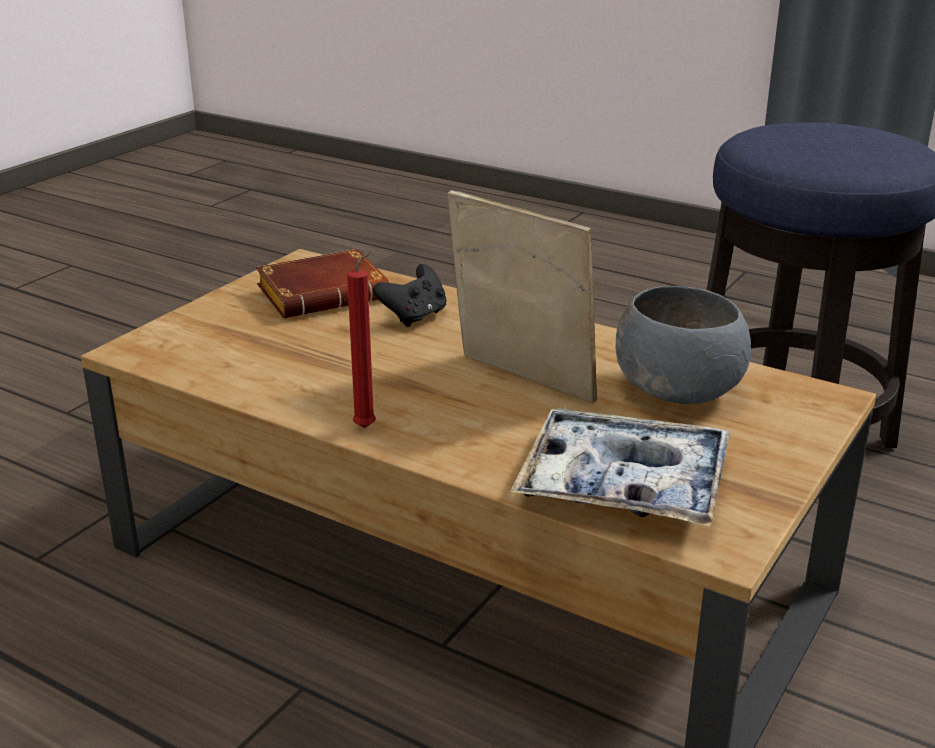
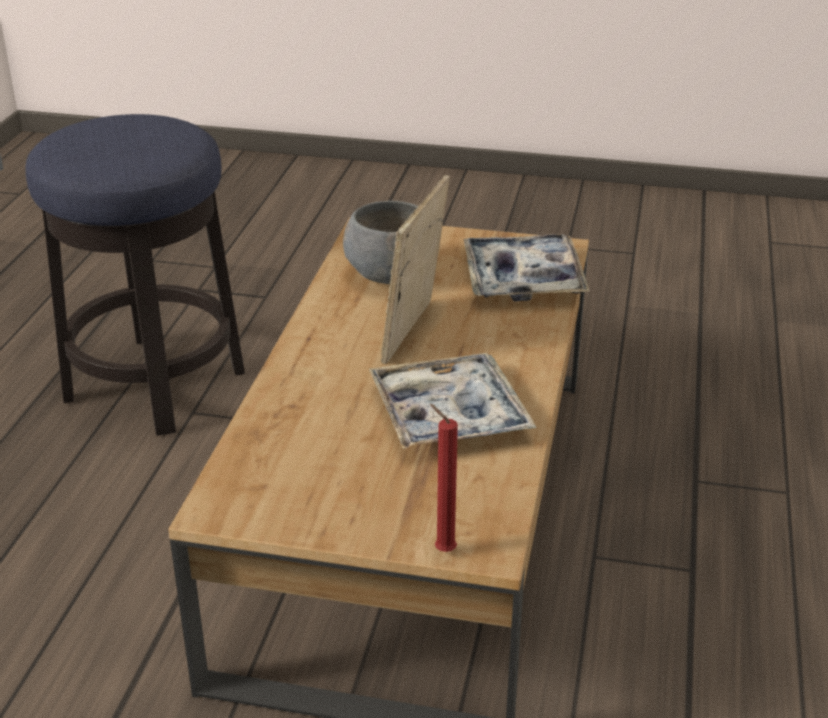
camera: 110 degrees left, 5 degrees up
brown book [256,249,389,318] -> none
red candle [347,249,376,428] -> red candle moved to [430,404,458,552]
black game controller [373,264,447,327] -> none
none -> tray [369,353,536,449]

